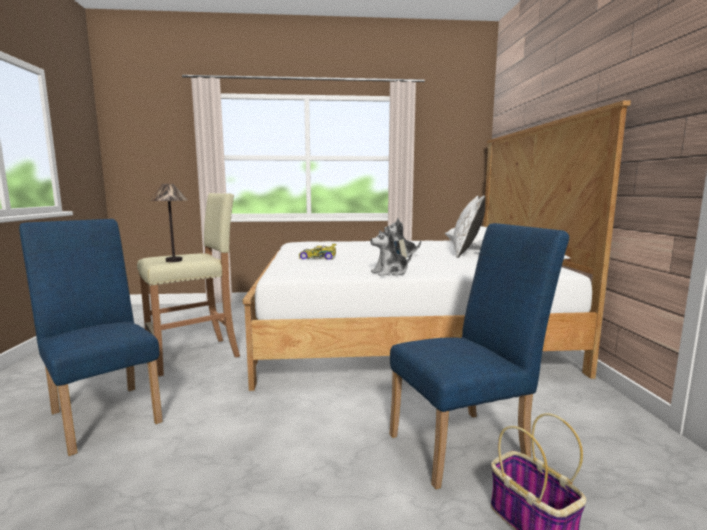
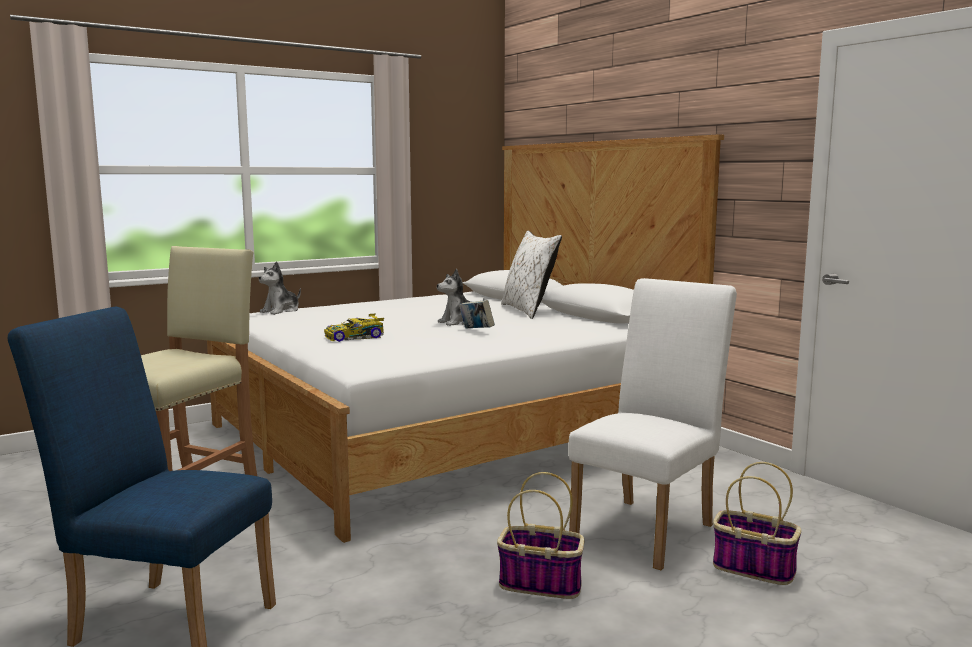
camera: 30 degrees left, 0 degrees up
table lamp [149,184,187,262] -> none
plush toy [370,226,412,276] -> plush toy moved to [259,261,301,315]
blue chair [390,223,569,489] -> white chair [569,278,737,570]
none -> basket [497,472,584,599]

